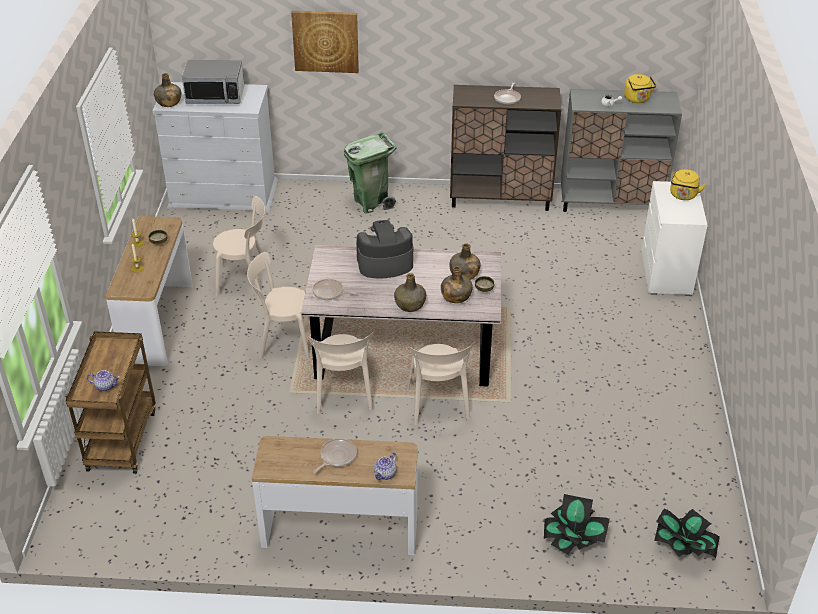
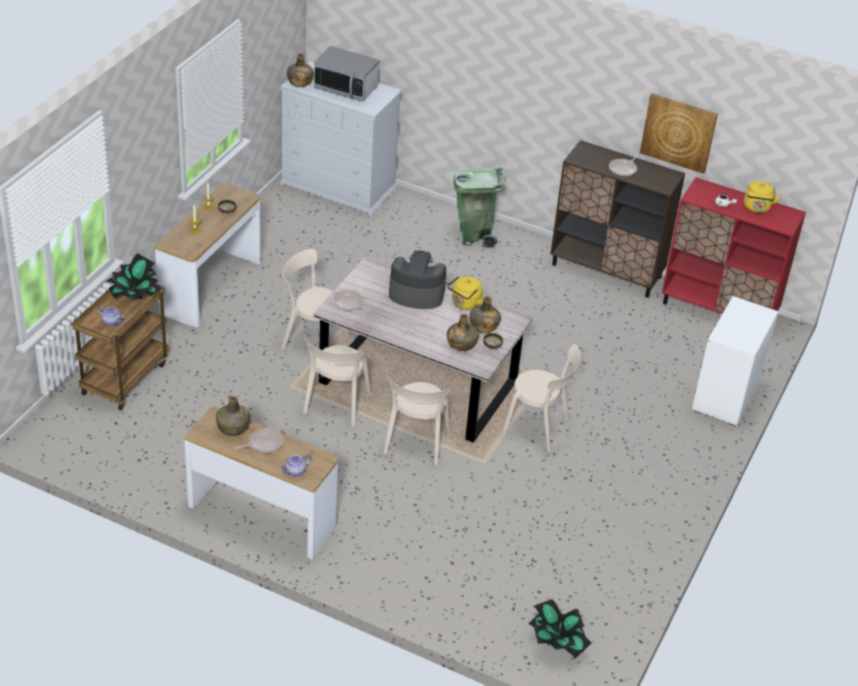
camera: 20 degrees right, 0 degrees up
beige chair [213,196,265,296] -> beige chair moved to [502,344,580,452]
picture [291,11,359,73] -> picture moved to [640,93,718,174]
green bottle [394,273,426,312] -> green bottle moved to [216,396,251,436]
potted plant [544,494,610,555] -> potted plant moved to [106,253,161,300]
grey cabinet [561,89,682,212] -> red cabinet [662,177,806,314]
yellow kettle [670,169,706,200] -> yellow kettle moved to [447,276,484,310]

